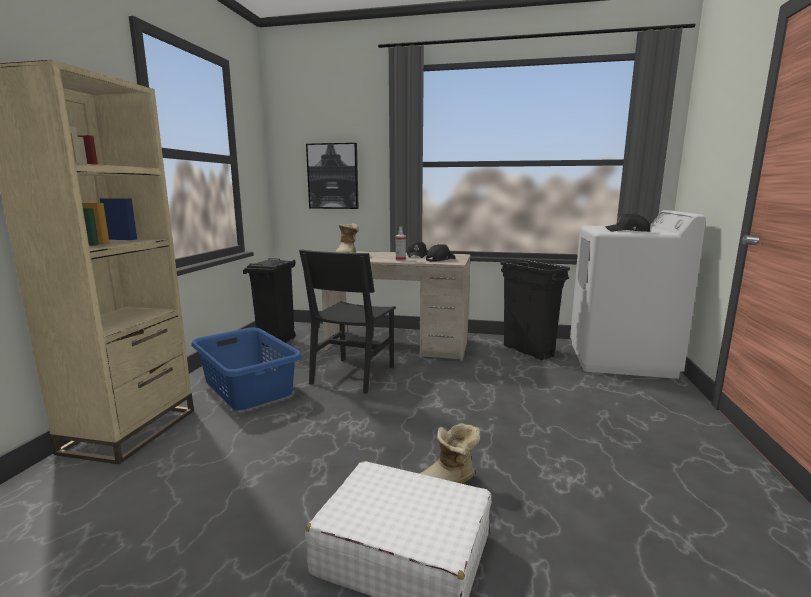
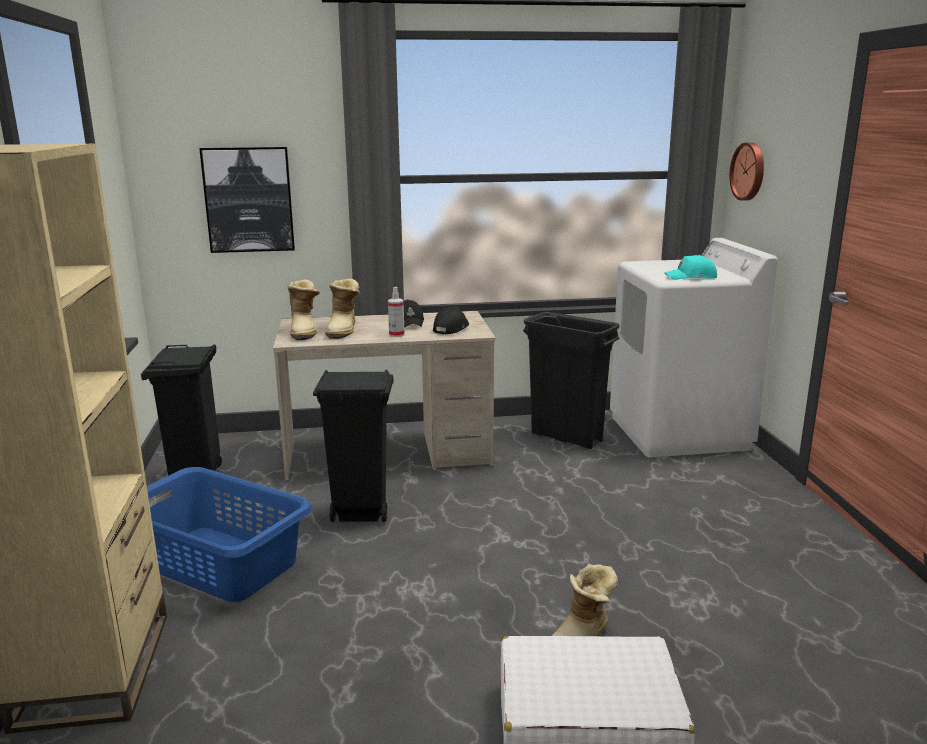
camera: 20 degrees left, 5 degrees up
black chair [299,249,396,394] -> black trash can [313,370,394,522]
black cap [605,213,650,232] -> turquoise cap [665,255,717,280]
none -> boot [325,279,361,339]
none -> wall clock [730,142,764,201]

